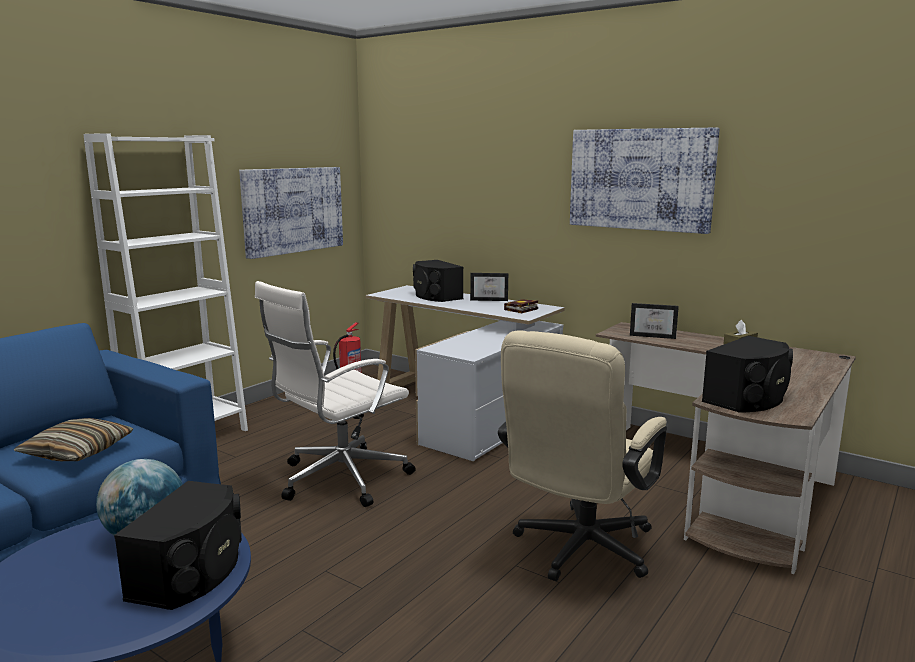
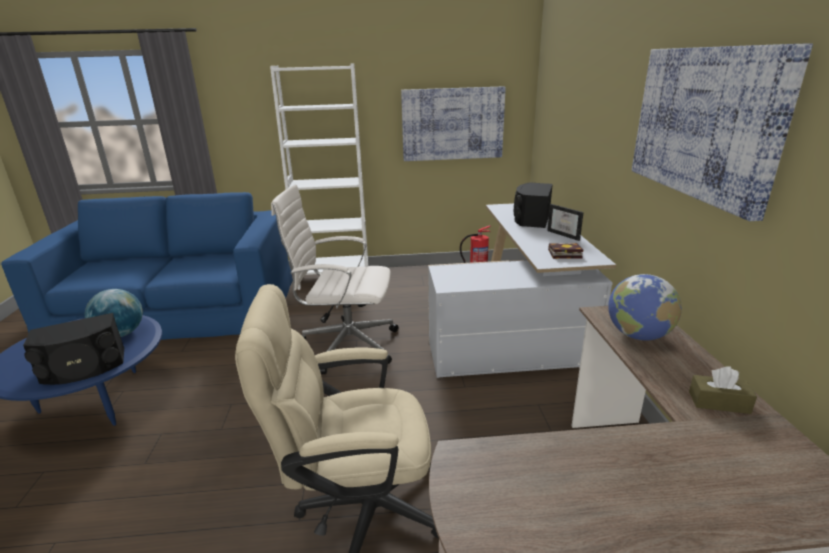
camera: 50 degrees right, 10 degrees up
pillow [14,418,134,461] -> none
picture frame [630,303,679,339] -> globe [608,274,682,340]
black speaker [702,336,793,413] -> none

